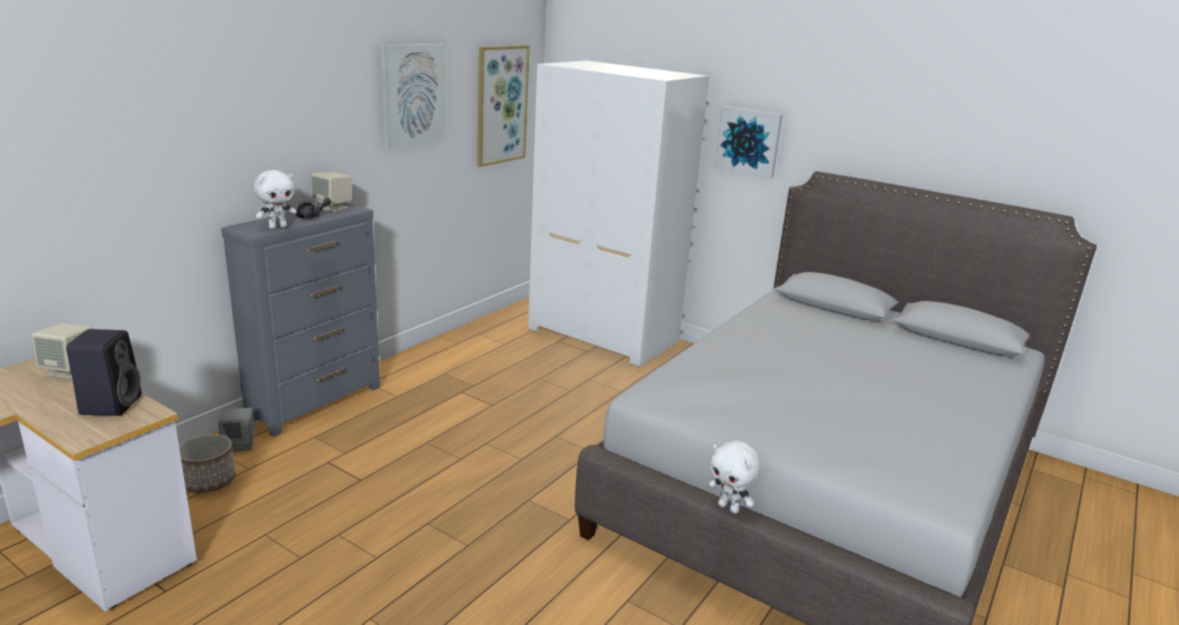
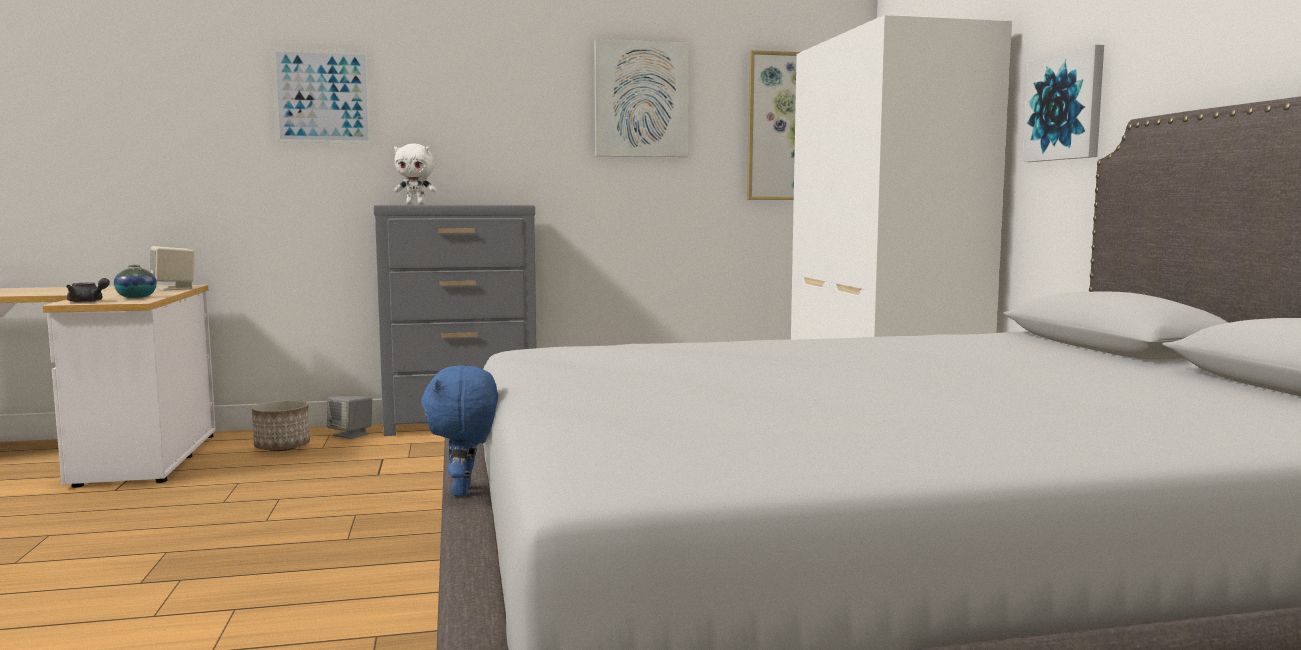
camera: 45 degrees right, 15 degrees down
black speaker [66,329,141,416] -> vase [114,265,157,298]
grey teapot [296,198,332,219] -> grey teapot moved to [66,278,110,303]
beige speaker [311,172,351,212] -> none
white plush toy [708,441,761,514] -> blue plush toy [421,365,498,496]
none -> picture [272,48,372,144]

